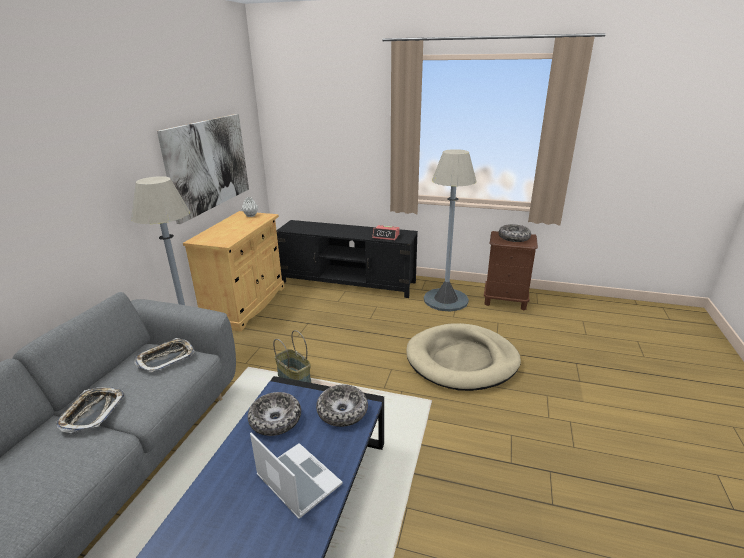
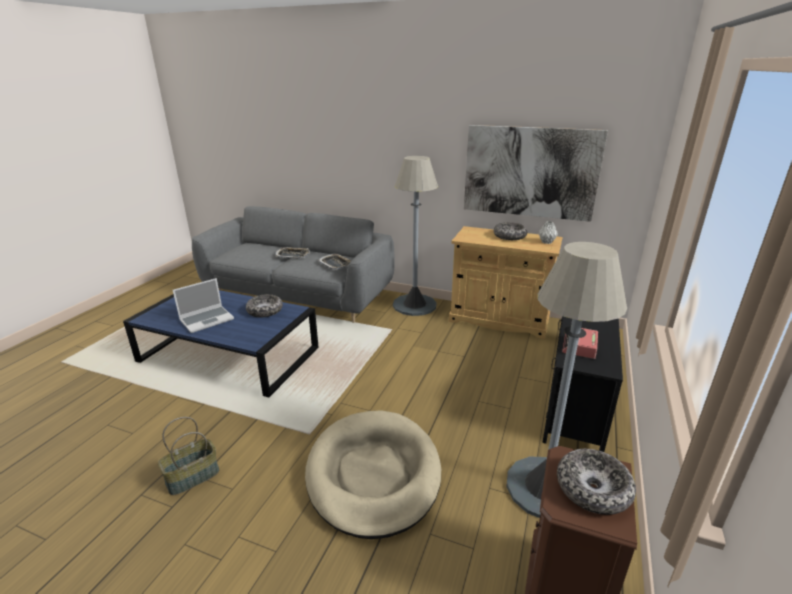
camera: 95 degrees right, 0 degrees up
basket [273,330,311,383] -> basket moved to [158,417,219,495]
bowl [316,385,368,427] -> bowl moved to [494,222,527,240]

